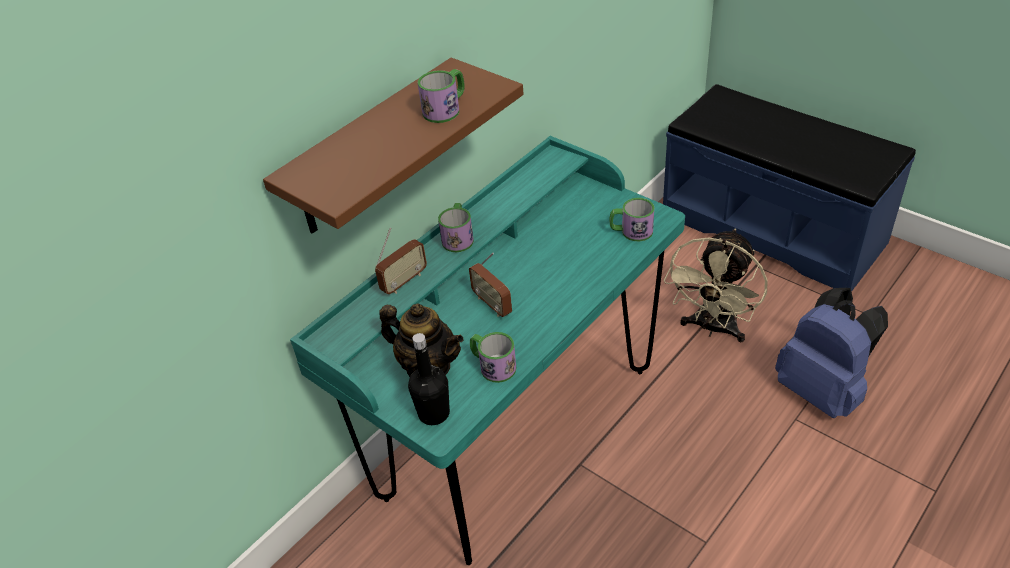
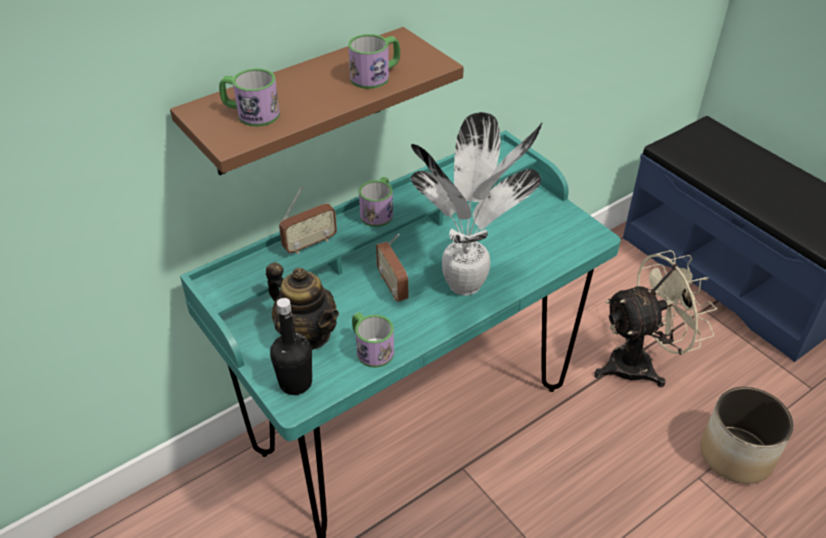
camera: 10 degrees right, 0 degrees up
mug [609,198,654,241] -> mug moved to [219,68,280,127]
beige fan [664,229,768,342] -> beige fan turned 150 degrees counterclockwise [594,250,717,387]
blue backpack [775,288,888,418] -> planter [700,387,793,484]
none -> potted plant [411,112,542,296]

